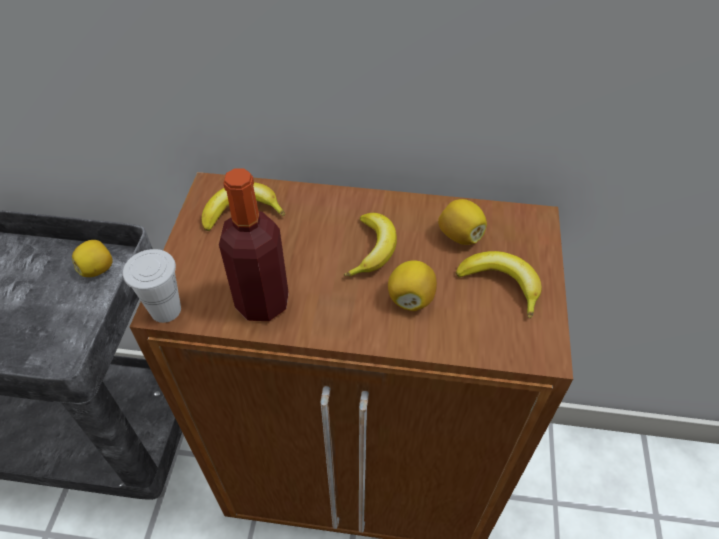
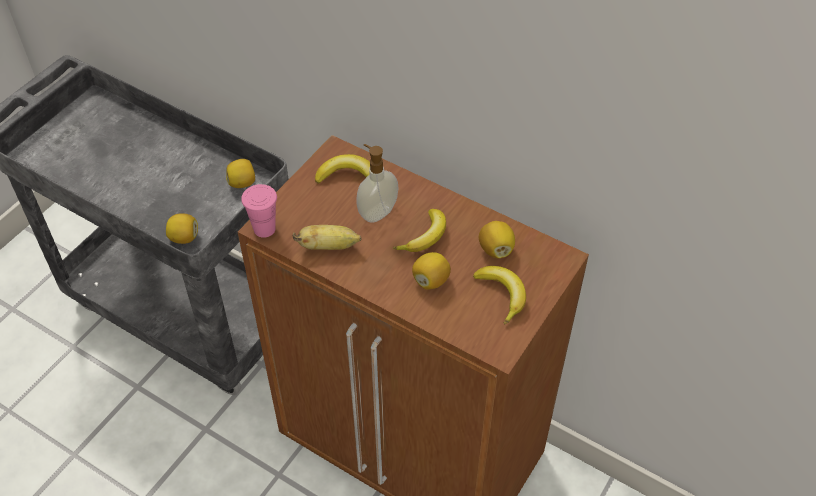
camera: 25 degrees right, 0 degrees up
white cup [123,249,181,323] -> pink cup [241,184,277,238]
bottle [219,168,289,321] -> banana [293,225,361,250]
none -> lemon [166,214,198,244]
none -> soap dispenser [356,144,399,223]

